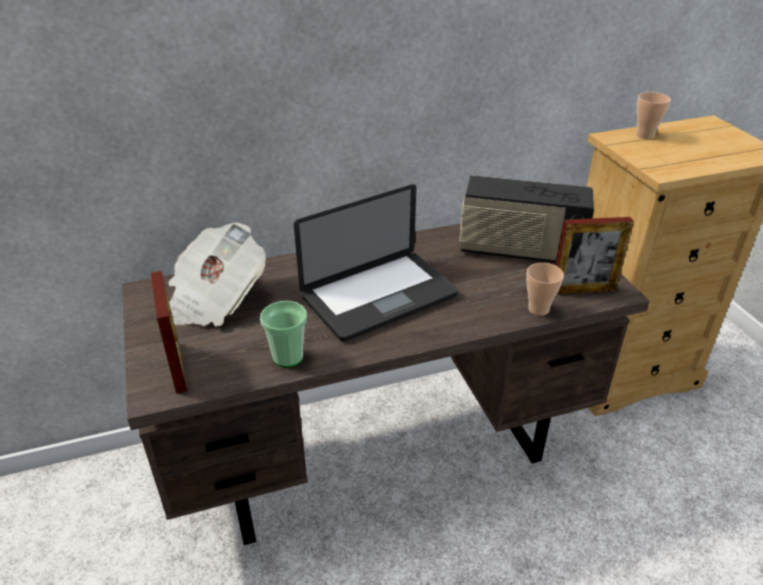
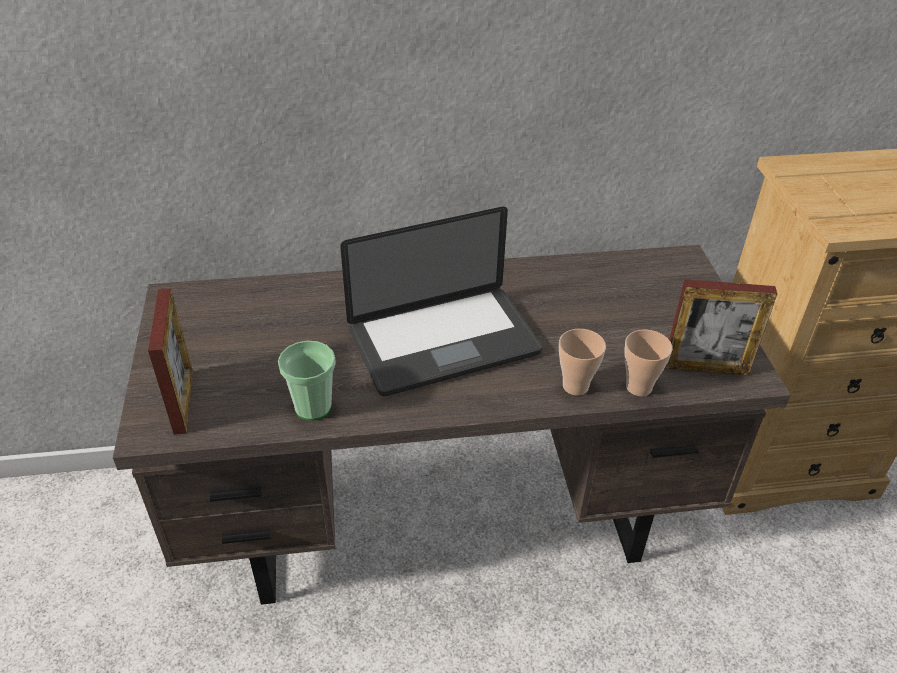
camera: 10 degrees right, 5 degrees up
newspaper [168,223,266,326] -> none
radio [459,175,594,263] -> none
cup [636,92,671,139] -> cup moved to [559,329,606,395]

